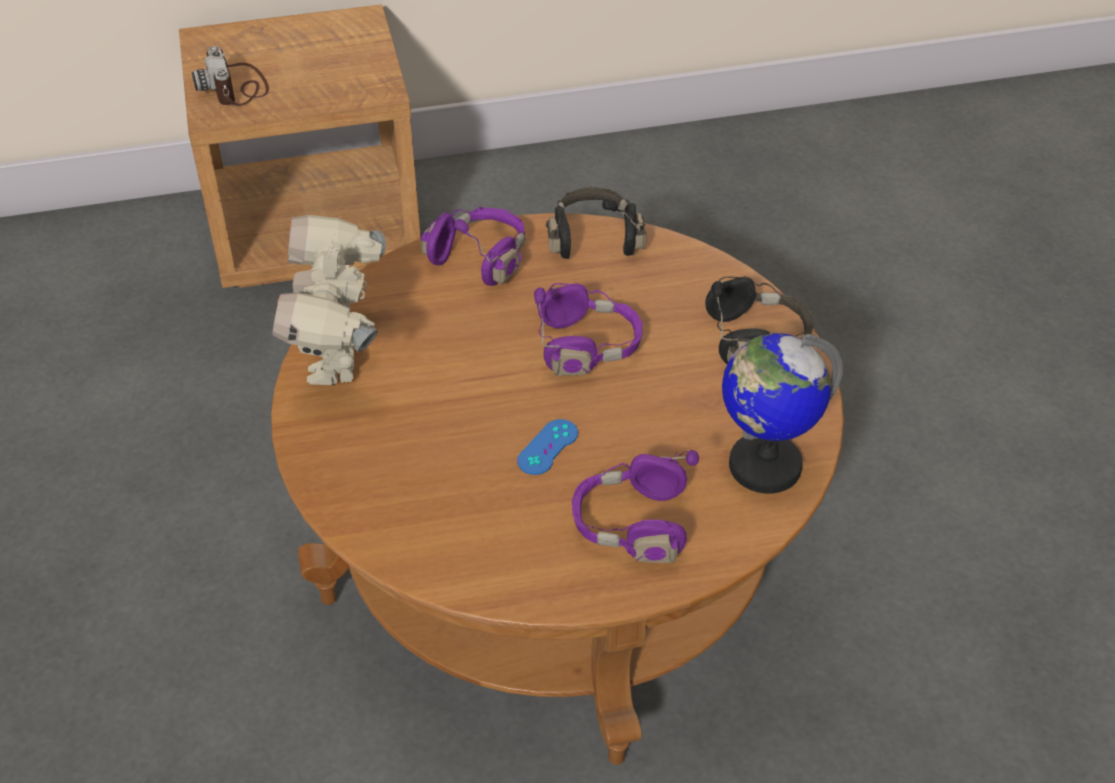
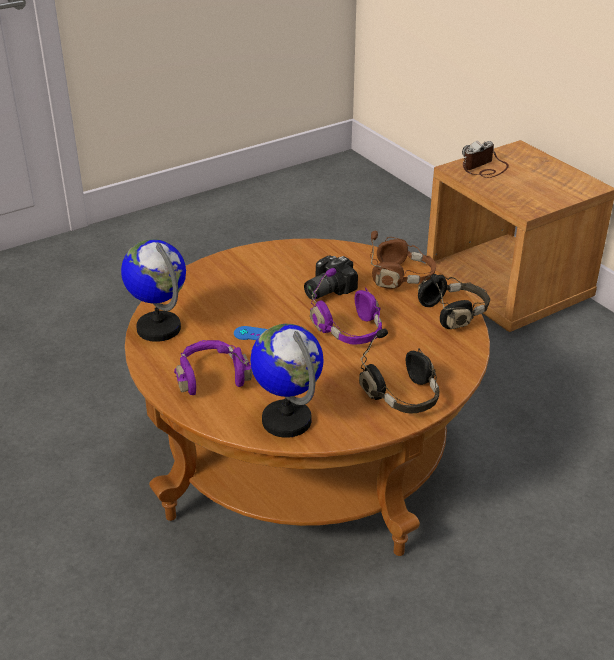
camera: 70 degrees right, 10 degrees down
toy robot [272,215,386,385] -> none
purple headphones [420,207,525,286] -> brown headphones [370,231,436,289]
none -> globe [121,239,186,342]
none -> camera [304,255,358,300]

